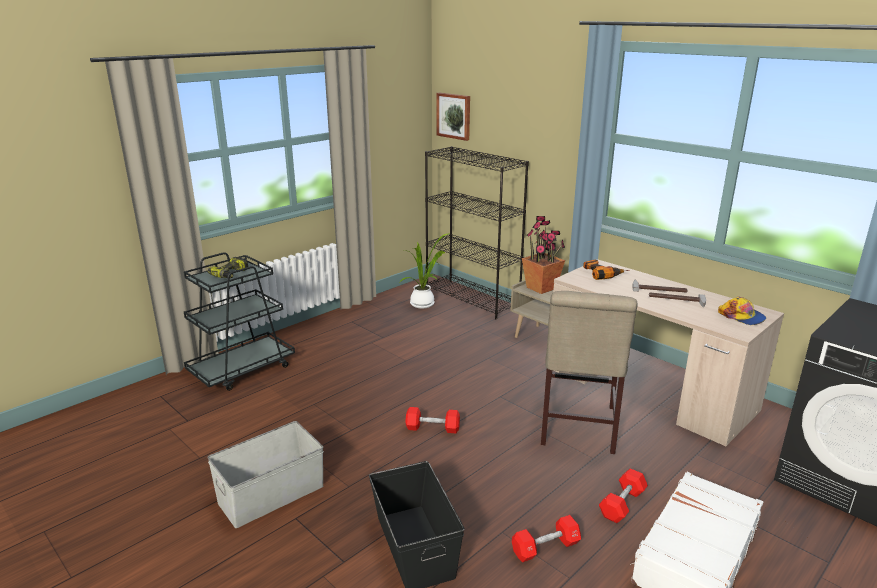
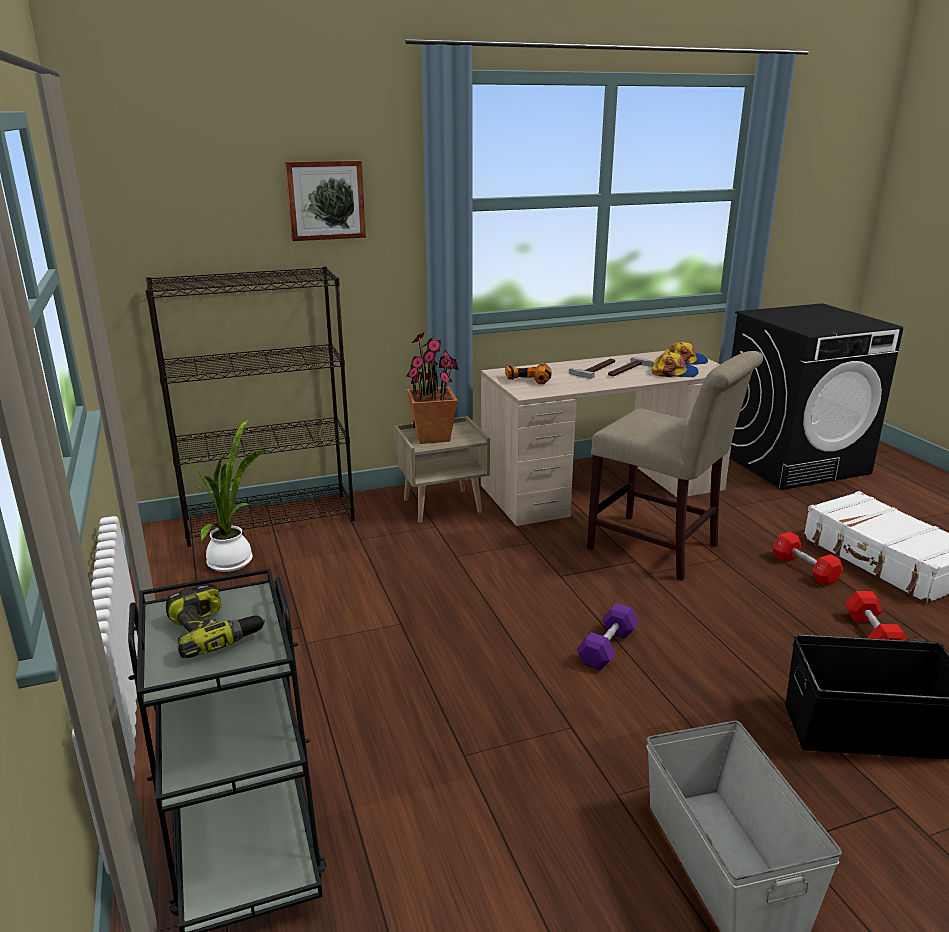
camera: 65 degrees left, 0 degrees up
red dumbbell [405,407,460,433] -> purple dumbbell [577,603,639,671]
picture [436,93,470,141] -> picture moved to [285,160,366,241]
none -> cap [652,352,699,377]

